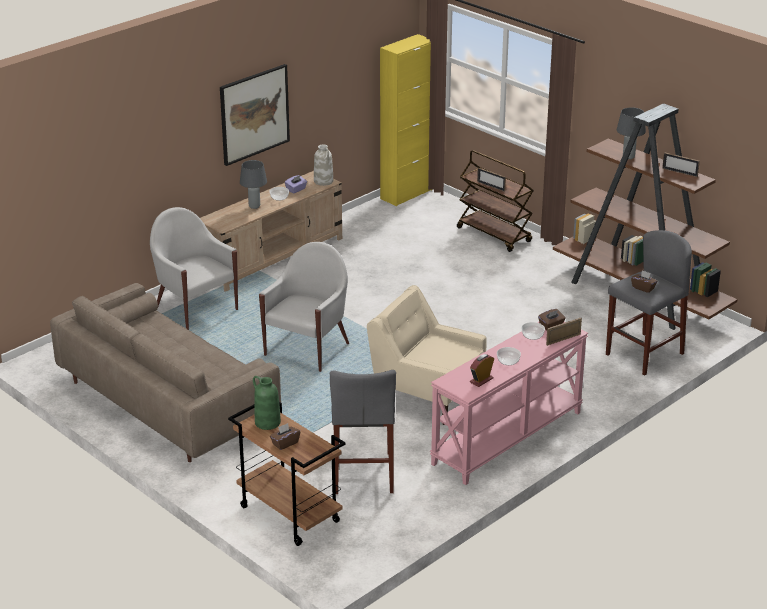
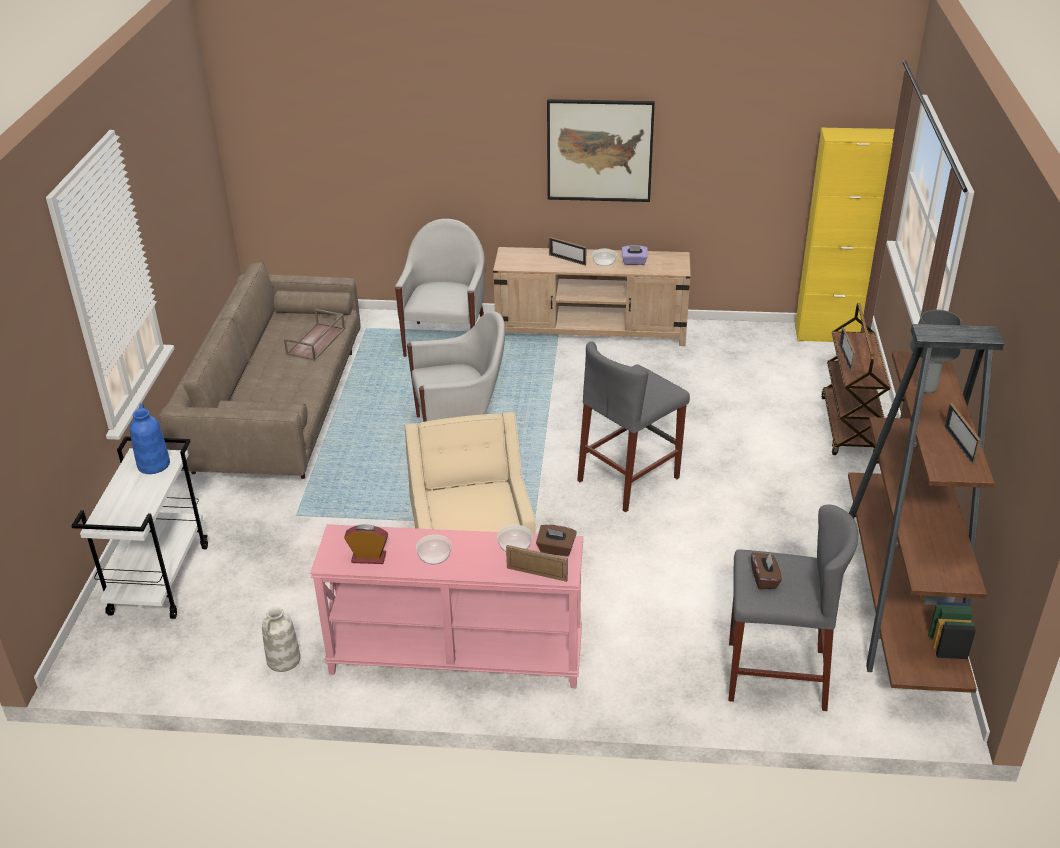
camera: 50 degrees right, 5 degrees up
brown cart [228,402,346,546] -> white cart [71,436,208,619]
grey table lamp [240,160,267,209] -> picture frame [549,237,586,266]
green vase [253,376,281,430] -> blue vase [130,403,170,474]
brown tissue box [270,423,300,450] -> none
white vase [314,144,333,186] -> white vase moved to [262,607,301,672]
grey stool [330,370,396,494] -> grey stool moved to [577,341,690,512]
none -> brown tray [284,309,345,361]

